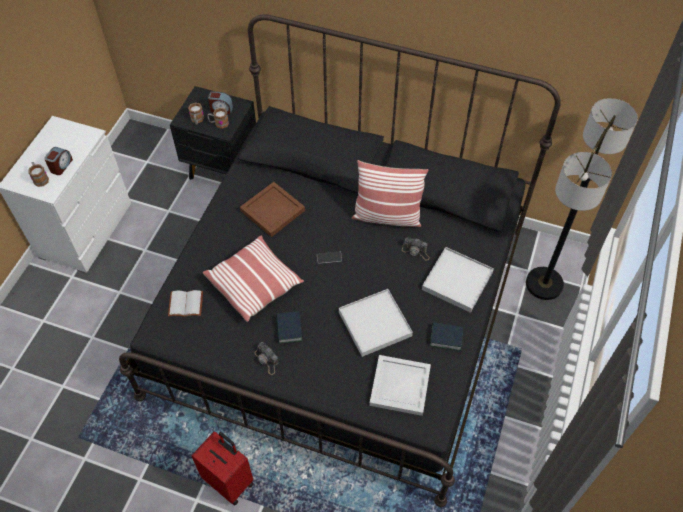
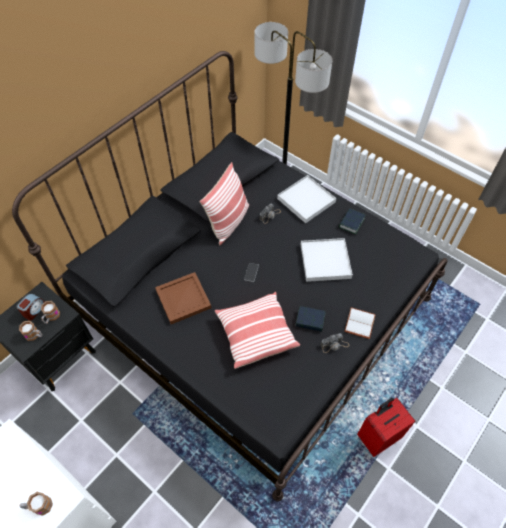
camera: 70 degrees left, 0 degrees up
alarm clock [44,147,73,175] -> none
white book [168,290,203,317] -> white book moved to [344,307,376,339]
white tray [369,355,431,416] -> none

